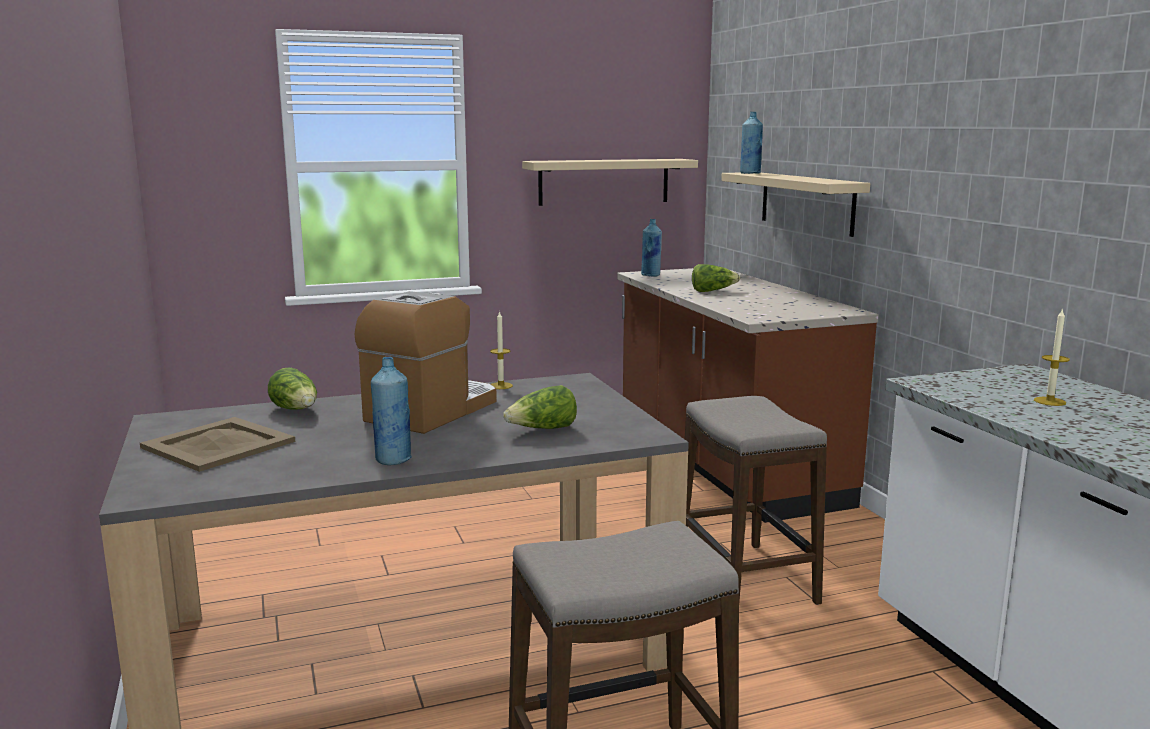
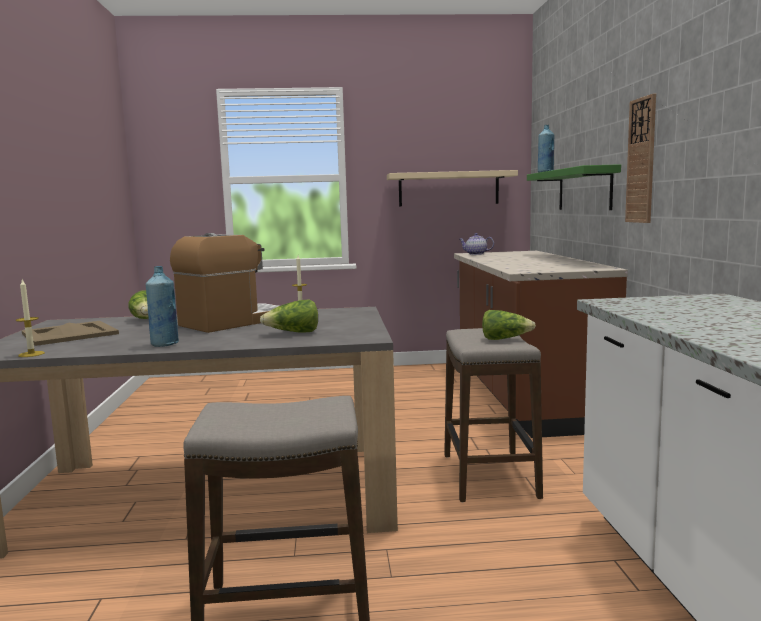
camera: 15 degrees right, 5 degrees down
blue bottle [641,219,662,277] -> teapot [459,233,494,255]
lettuce [692,264,740,292] -> lettuce moved to [482,310,536,340]
beige shelf [721,173,870,237] -> green shelf [527,164,621,210]
candle [1034,308,1070,406] -> candle moved to [16,280,45,357]
none -> wall clock [625,94,656,223]

